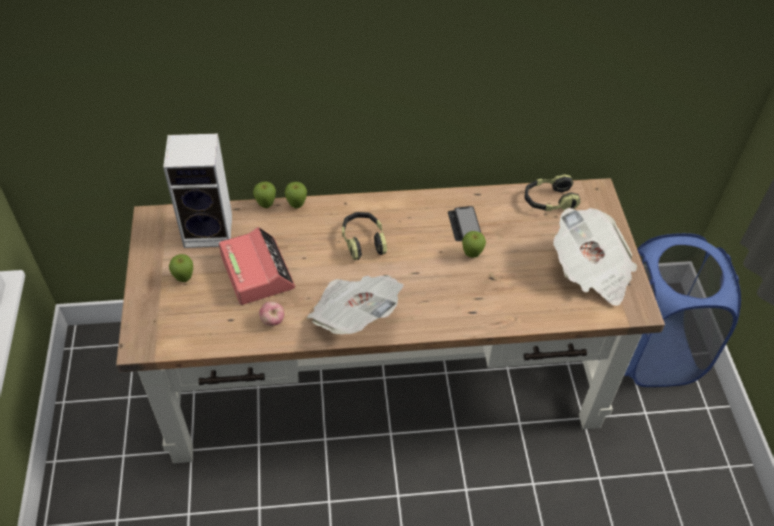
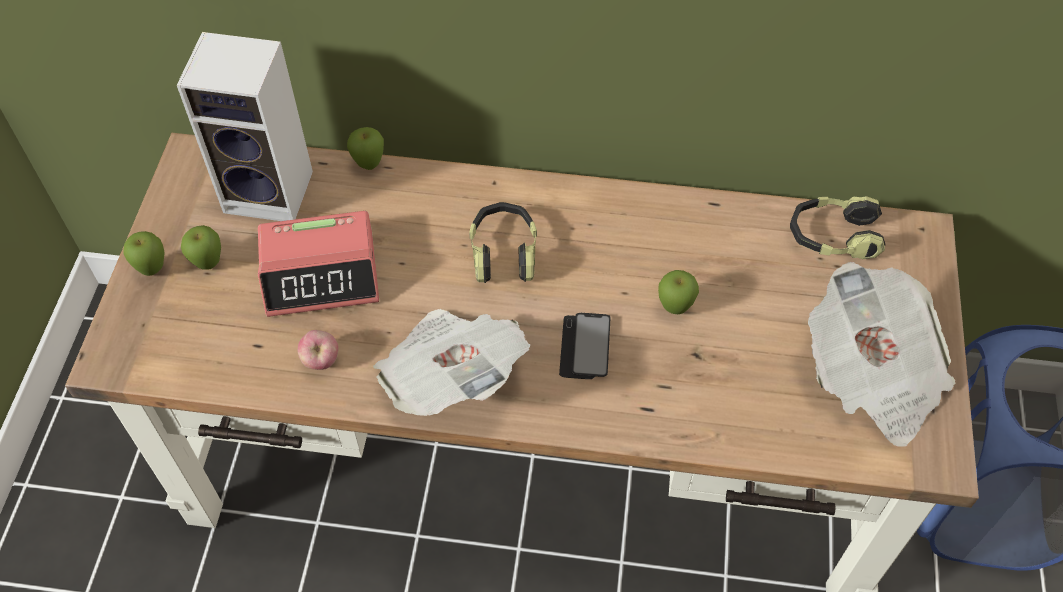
camera: 15 degrees right, 5 degrees up
alarm clock [219,227,295,305] -> alarm clock turned 90 degrees clockwise [258,211,379,317]
apple [285,182,307,209] -> apple moved to [123,231,165,276]
phone [448,206,481,241] -> phone moved to [559,313,611,379]

